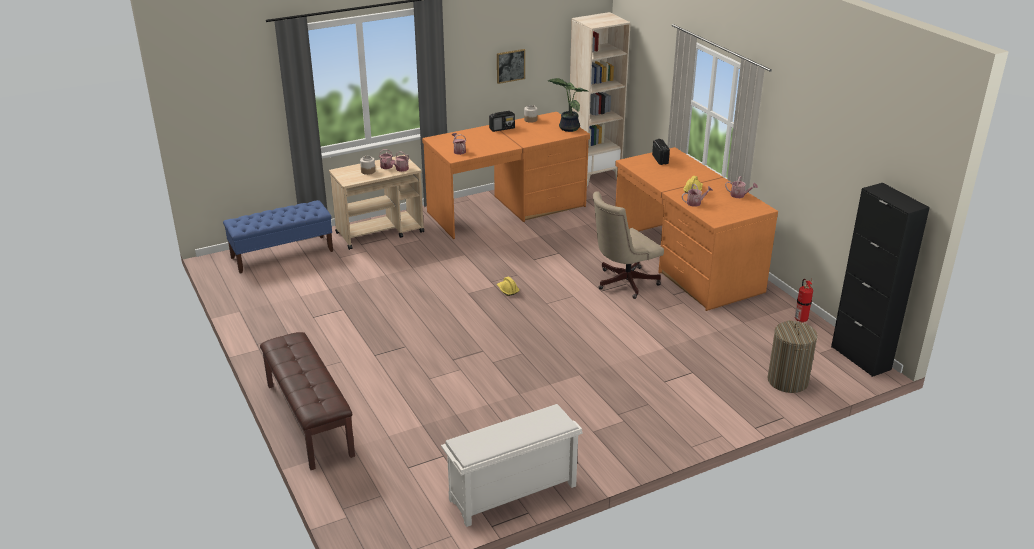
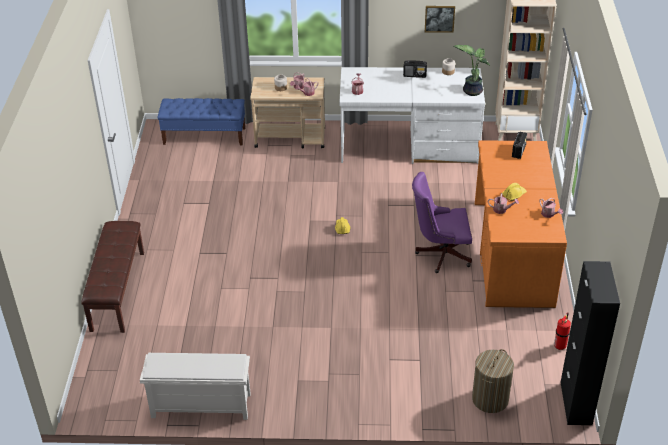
camera: 30 degrees right, 10 degrees up
orange desk [422,112,590,239] -> white desk [339,67,485,164]
beige office chair [593,191,664,299] -> purple office chair [412,172,472,273]

